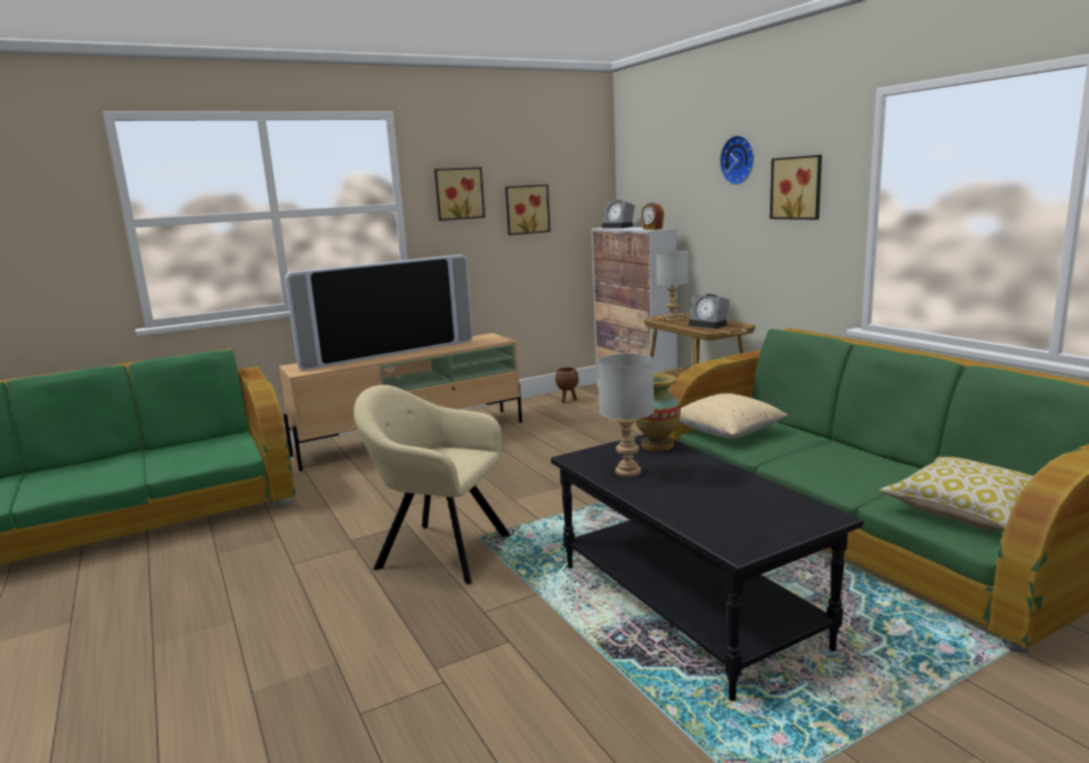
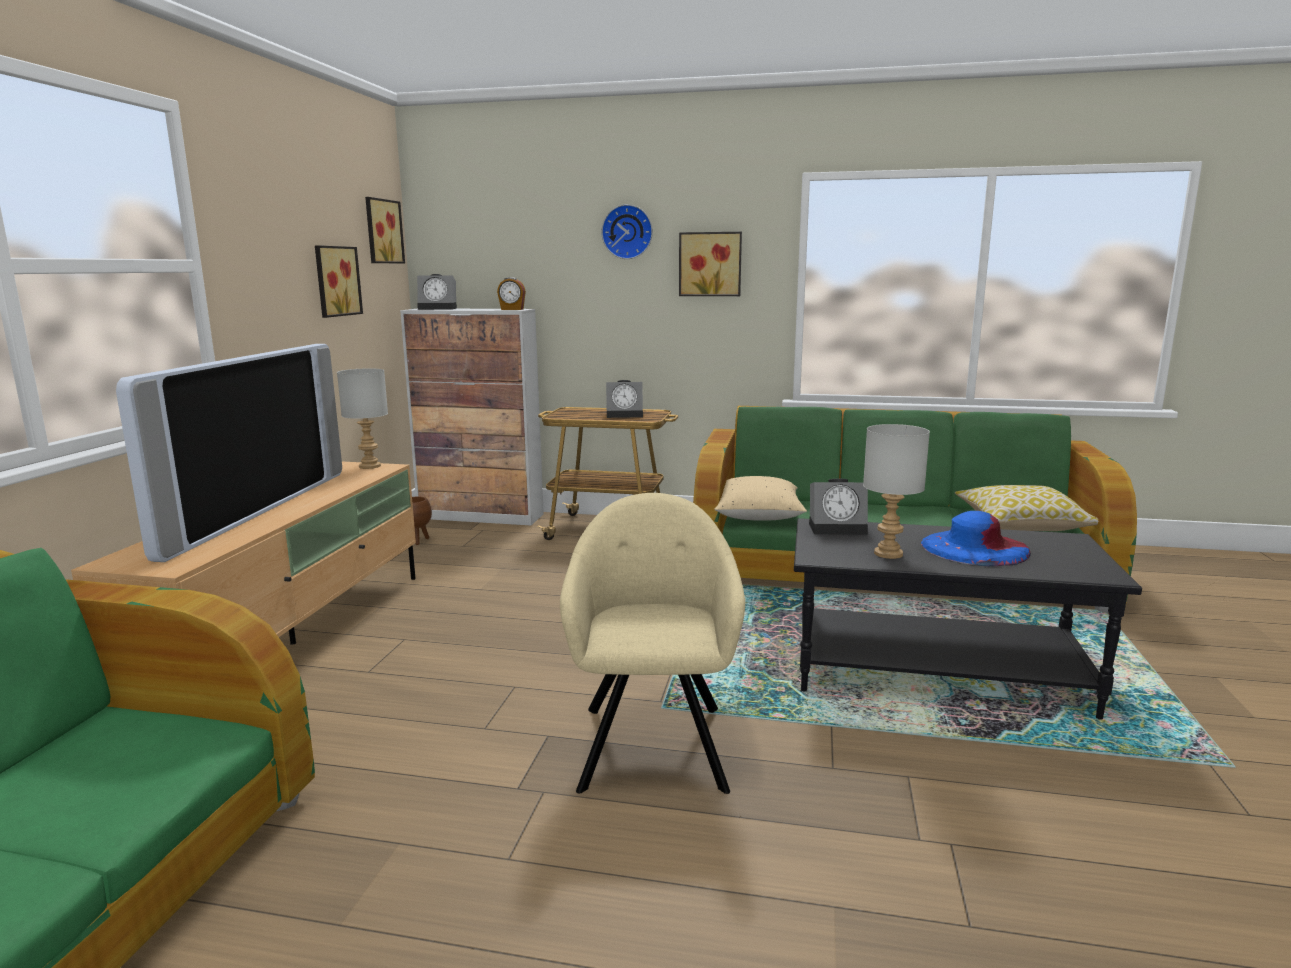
camera: 50 degrees left, 0 degrees up
beige armchair [354,385,510,584] -> beige armchair turned 120 degrees clockwise [560,493,745,794]
picture [434,167,485,221] -> picture moved to [365,197,405,263]
vase [636,373,681,451] -> alarm clock [809,479,868,535]
grey table lamp [657,251,689,321] -> grey table lamp moved to [337,368,388,469]
none -> blue hat [921,511,1031,566]

